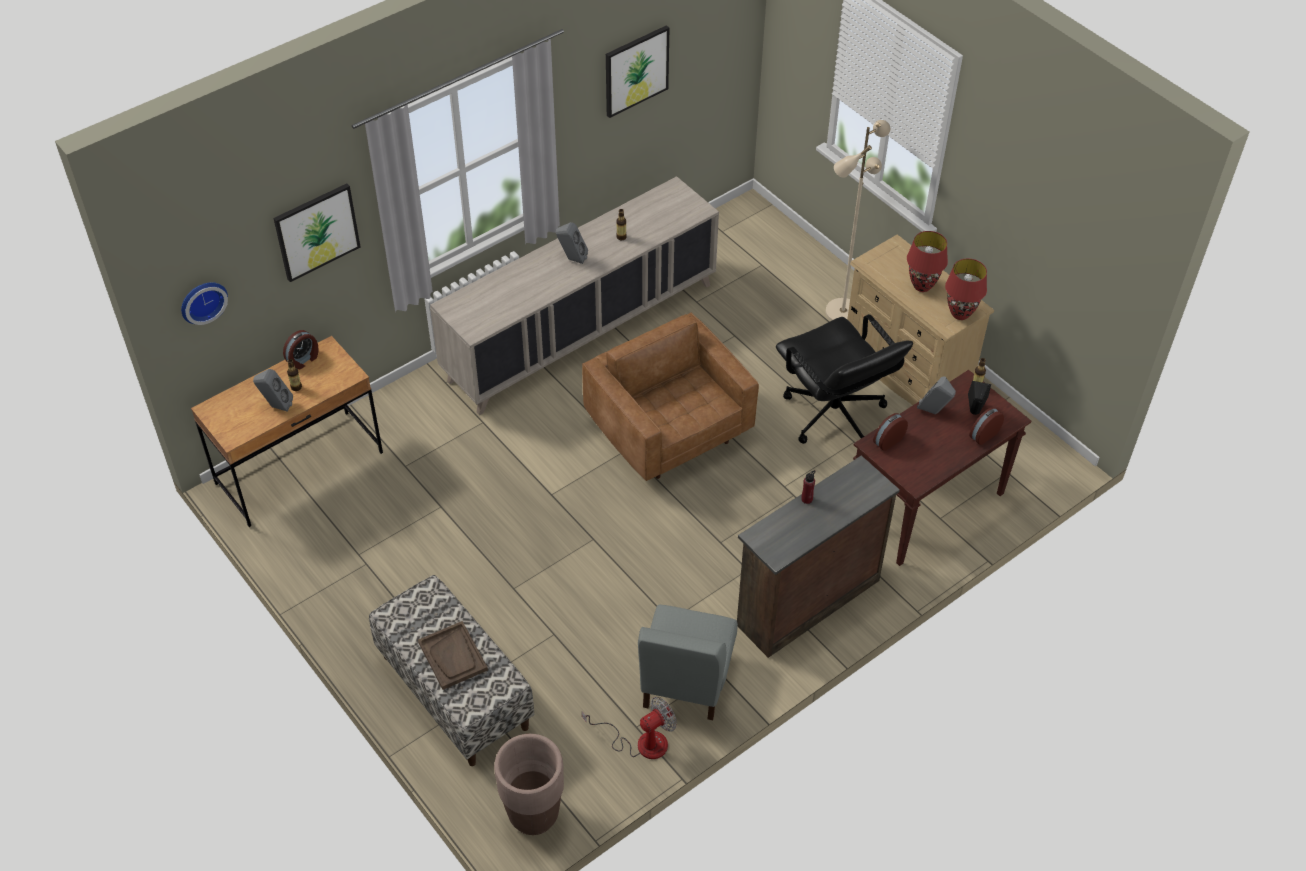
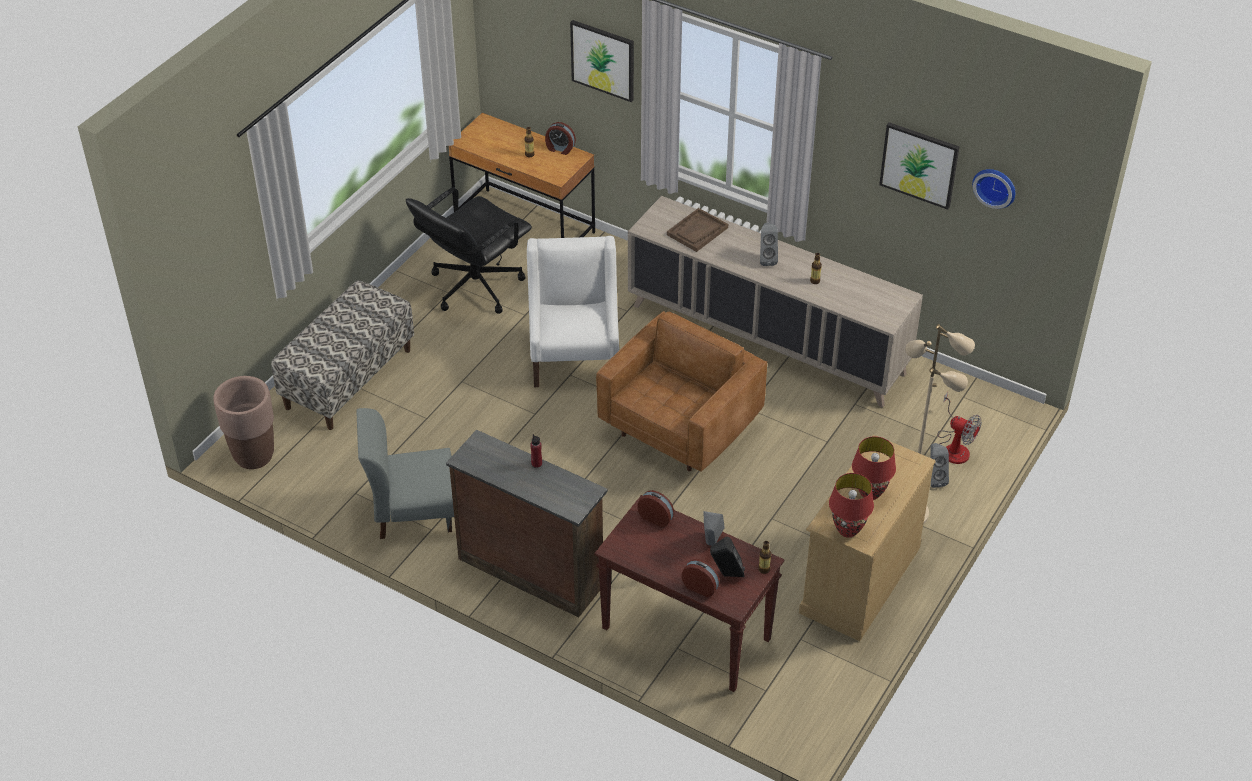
camera: 70 degrees right, 5 degrees down
wall clock [181,282,228,325] -> wall clock moved to [972,169,1015,209]
grey speaker [253,369,293,412] -> grey speaker moved to [930,443,949,488]
brown tray [418,621,488,690] -> brown tray moved to [667,208,728,252]
fan [582,697,677,759] -> fan moved to [938,392,981,464]
black office chair [776,314,913,444] -> black office chair moved to [406,187,532,314]
none -> white armchair [527,236,619,387]

